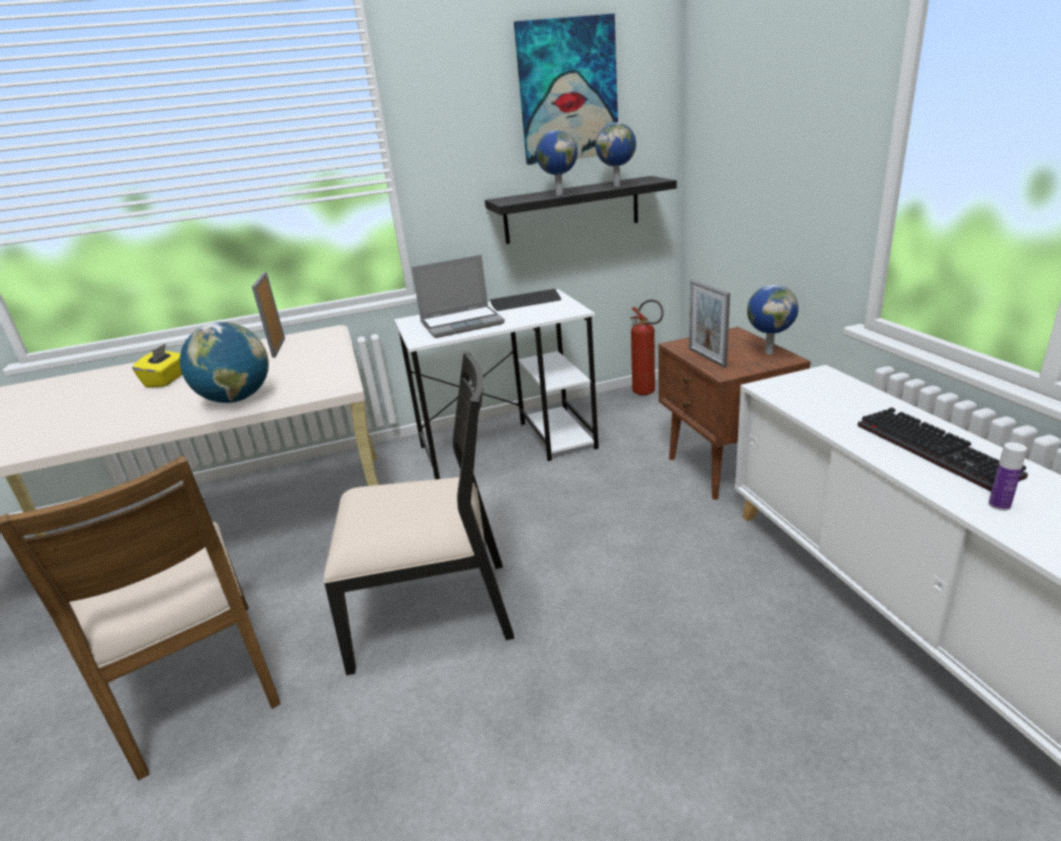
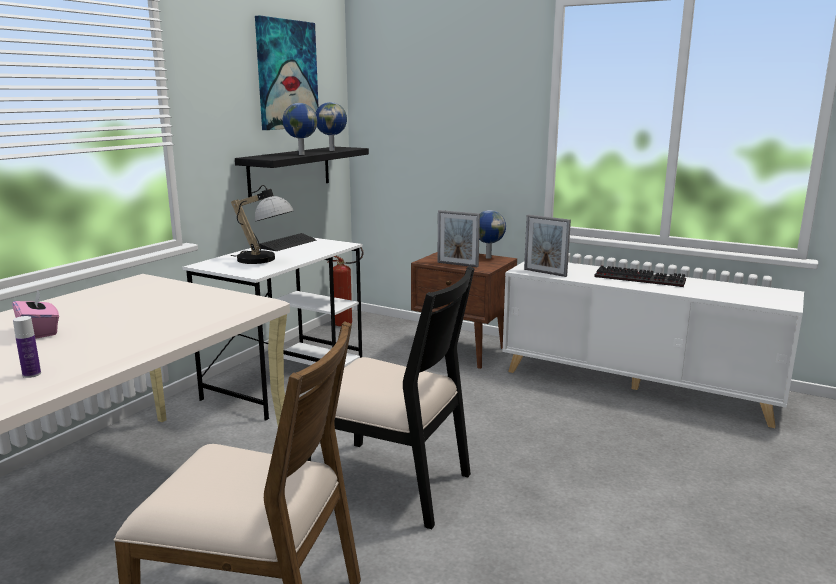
camera: 45 degrees left, 10 degrees down
yellow tissue box [132,343,182,387] -> pink tissue box [12,290,59,339]
globe [180,322,269,403] -> none
picture frame [252,272,285,358] -> picture frame moved to [524,215,571,277]
black chair [323,351,514,675] -> black chair turned 75 degrees clockwise [307,266,475,529]
laptop [411,255,505,338] -> table lamp [231,185,294,264]
bottle [988,442,1027,511] -> bottle moved to [13,316,41,378]

